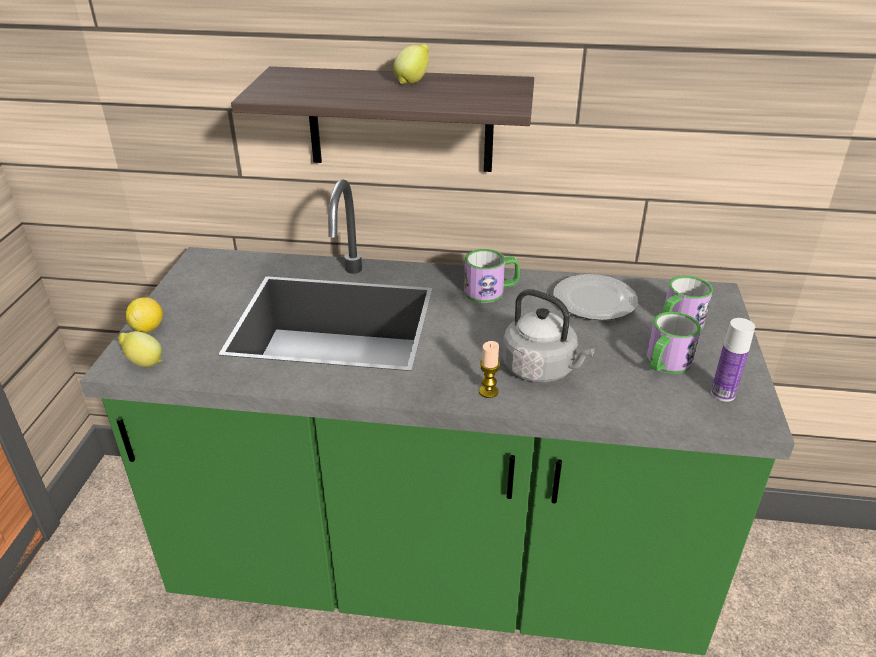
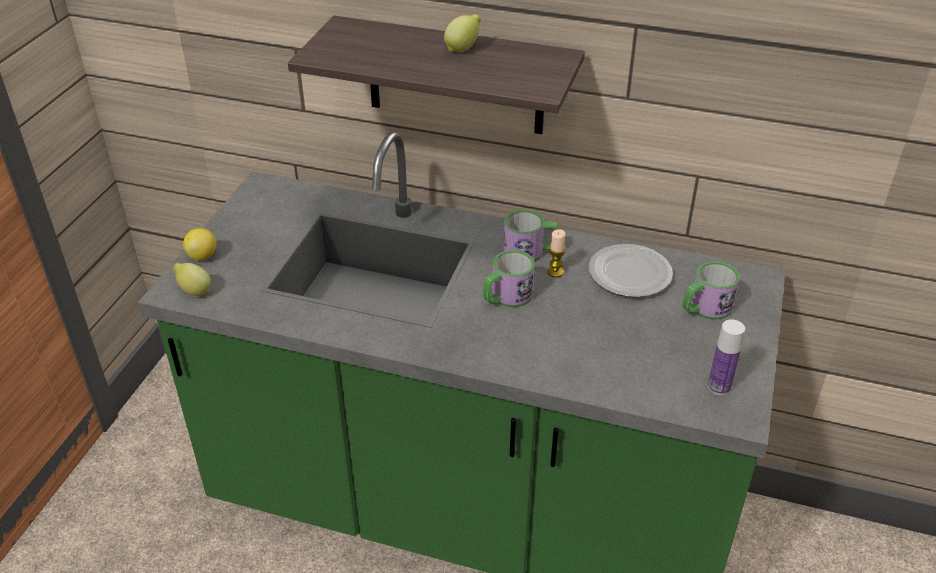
camera: 10 degrees right, 5 degrees up
candle [479,341,500,398] -> candle moved to [547,229,566,277]
grey kettle [503,289,595,383] -> none
mug [647,311,701,374] -> mug moved to [483,250,535,307]

